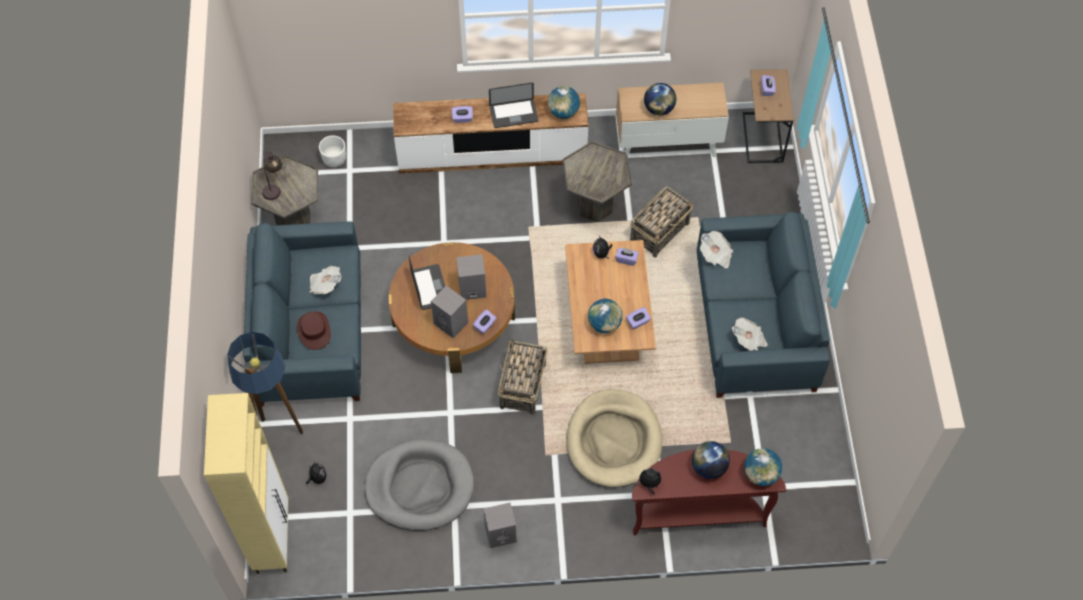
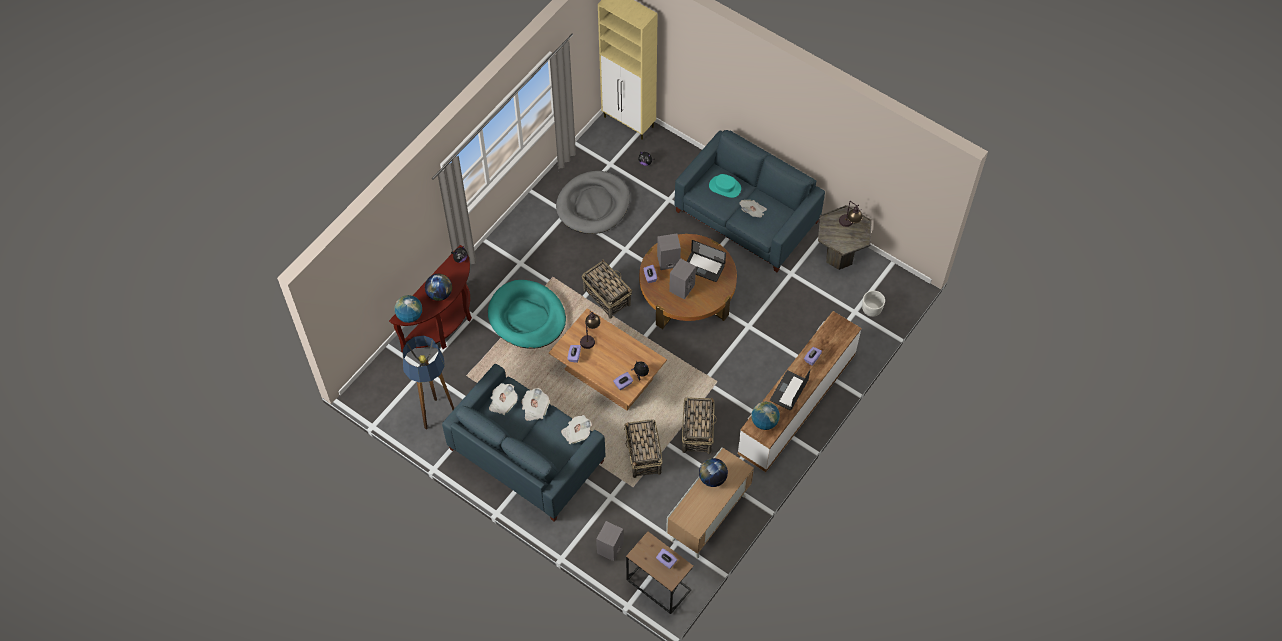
camera: 130 degrees right, 0 degrees up
floor lamp [227,332,303,434] -> floor lamp moved to [403,336,454,430]
brown hat [297,312,331,350] -> turquoise hat [709,174,741,198]
grey speaker [483,503,517,549] -> grey speaker moved to [596,521,624,561]
grey side table [562,141,632,222] -> basket [682,397,717,454]
beige dog bed [567,389,662,488] -> turquoise dog bed [488,280,566,349]
globe [588,299,623,333] -> table lamp [580,310,601,349]
none -> newspaper [521,388,550,421]

